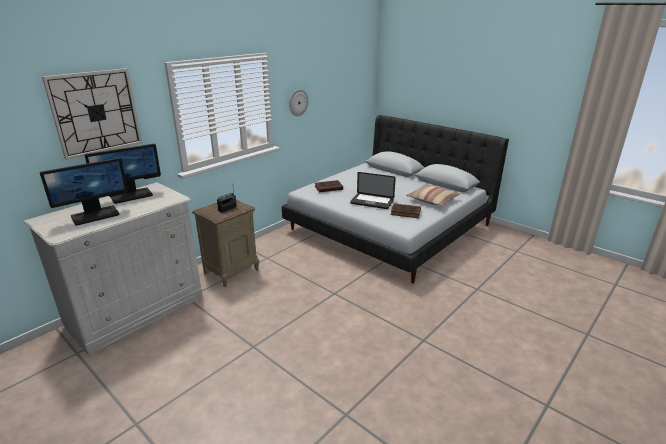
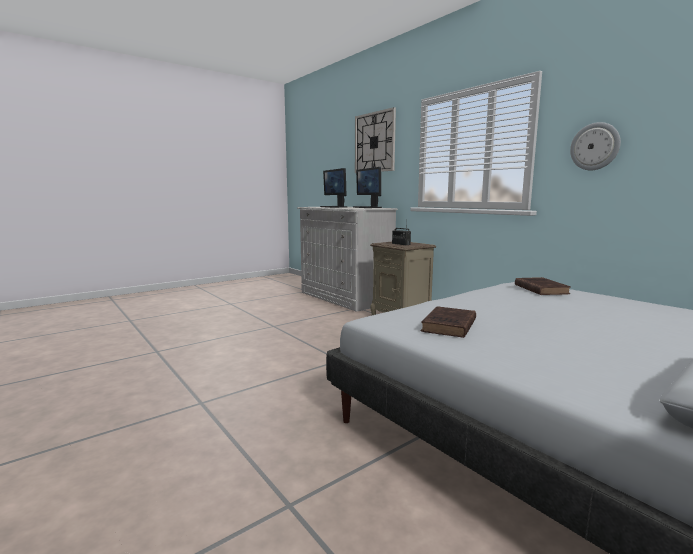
camera: 100 degrees right, 15 degrees down
laptop [350,172,396,209] -> none
pillow [406,184,460,206] -> none

